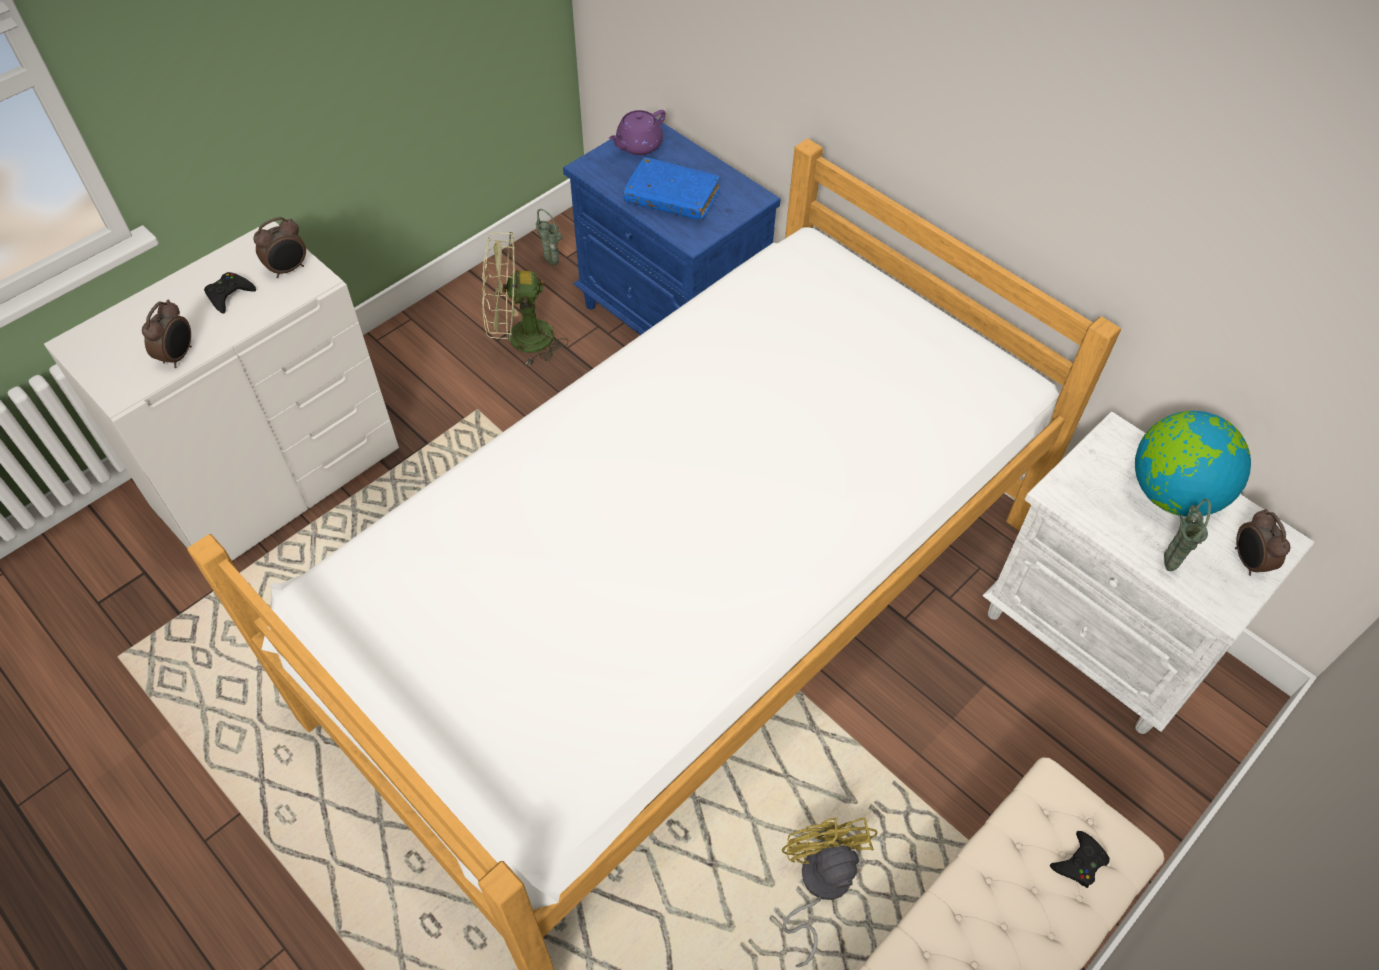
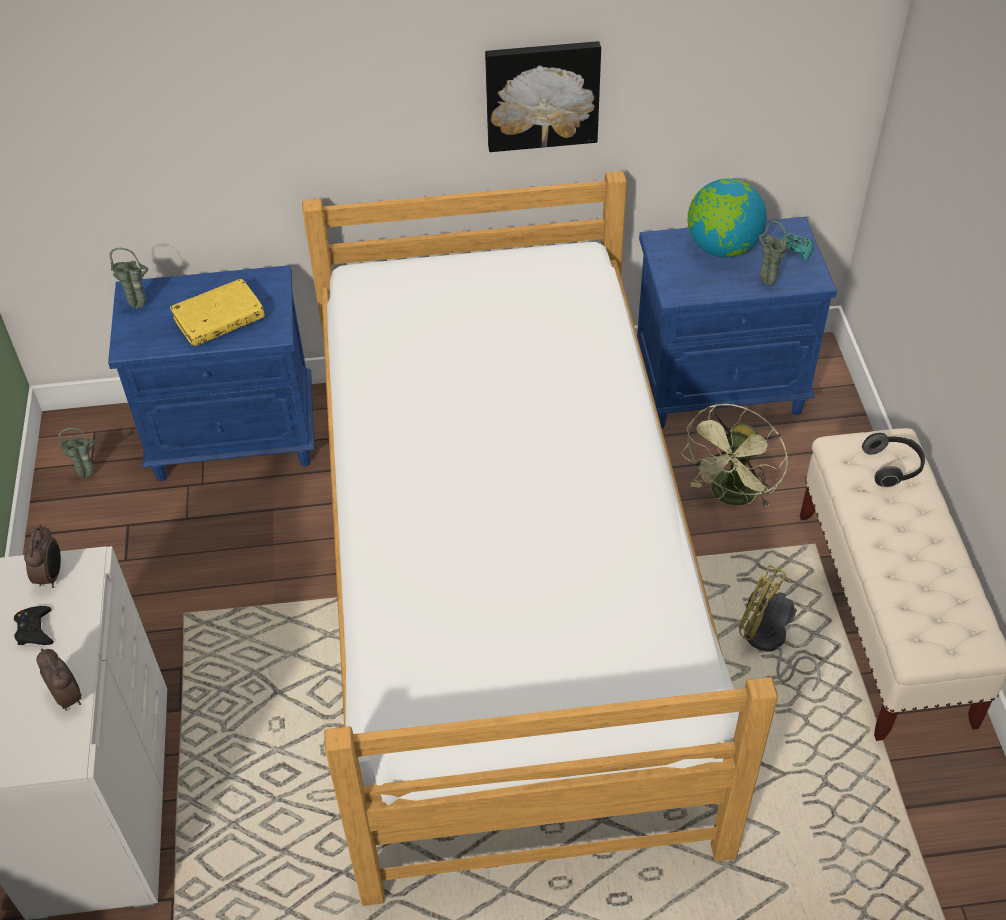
camera: 50 degrees left, 5 degrees down
green fan [482,232,568,366] -> green fan moved to [681,404,788,508]
purple teapot [609,110,666,155] -> green vase [110,248,148,308]
blue book [623,157,720,221] -> yellow book [170,279,265,346]
white nightstand [982,412,1314,734] -> blue nightstand [637,217,837,429]
black game controller [1050,831,1110,888] -> headphones [862,433,925,487]
alarm clock [1235,509,1290,576] -> turquoise game controller [781,233,813,261]
none -> picture [485,41,601,152]

